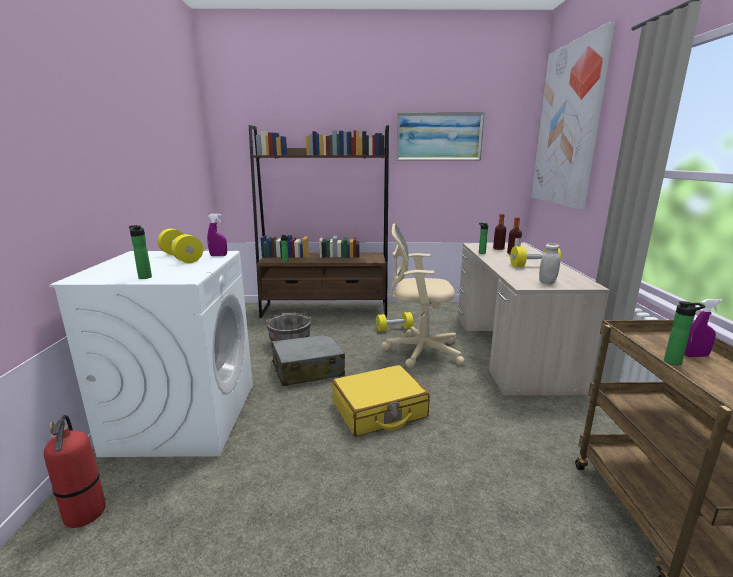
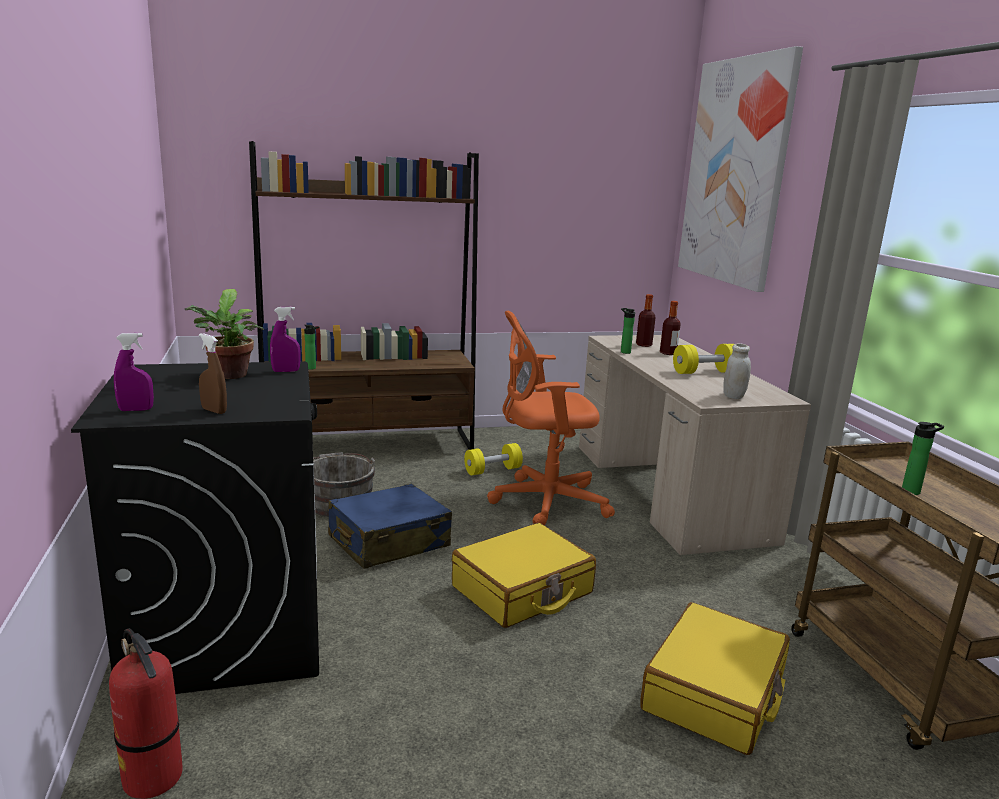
camera: 15 degrees left, 0 degrees up
white washing machine [49,251,253,457] -> black washing machine [71,361,319,694]
bottle [129,225,152,279] -> brown spray bottle [199,333,227,414]
yellow dumbbell [157,229,203,263] -> potted plant [185,289,264,379]
grey suitcase [270,334,345,386] -> blue suitcase [328,484,452,569]
beige office chair [382,223,464,368] -> orange office chair [487,311,615,525]
picture [396,112,485,161] -> none
purple spray bottle [684,299,722,357] -> purple spray bottle moved to [114,333,154,411]
none -> yellow suitcase [640,602,790,755]

